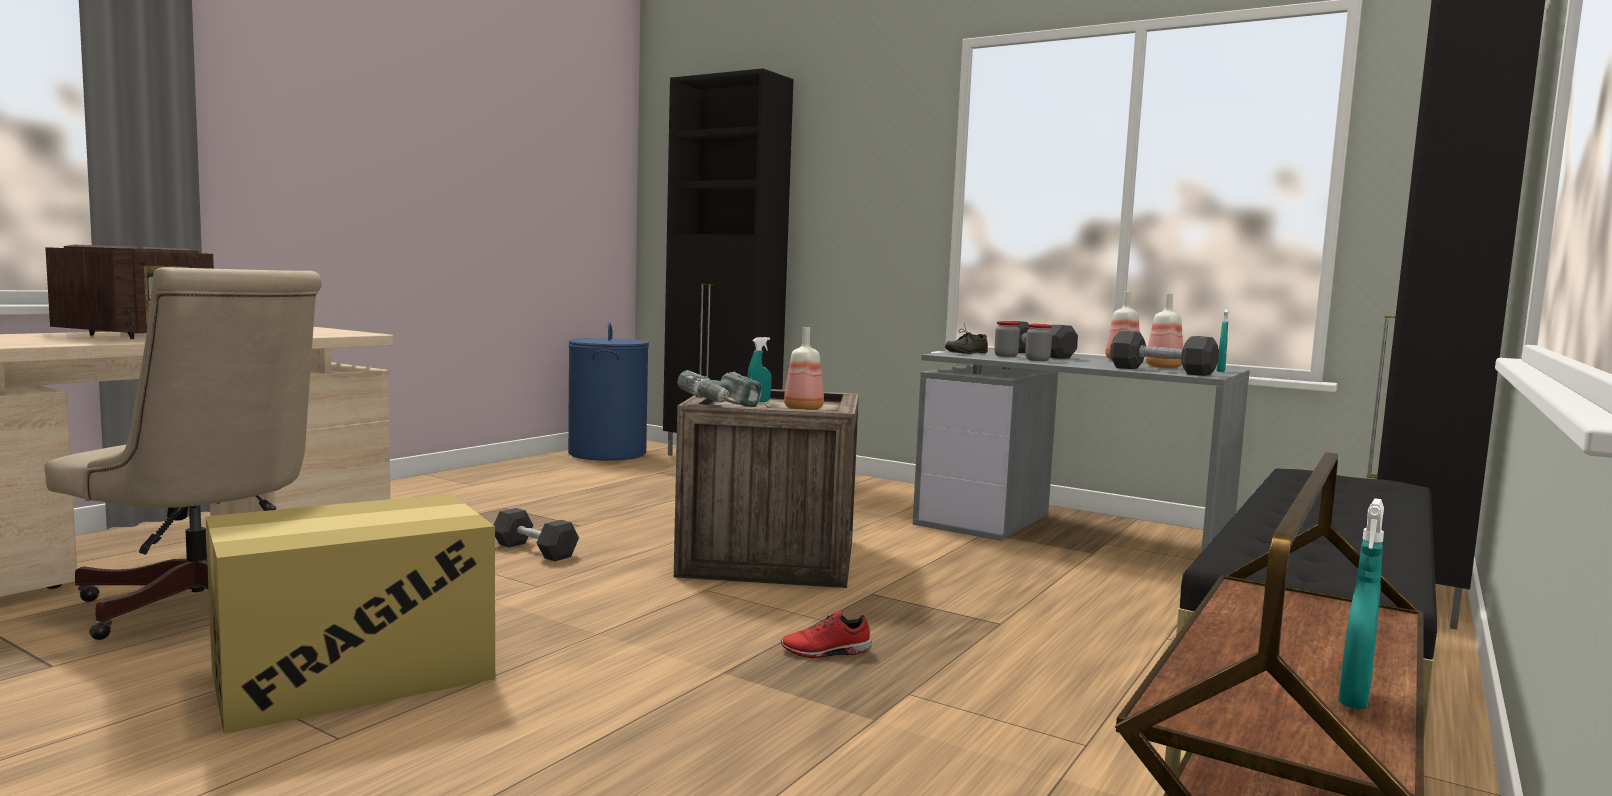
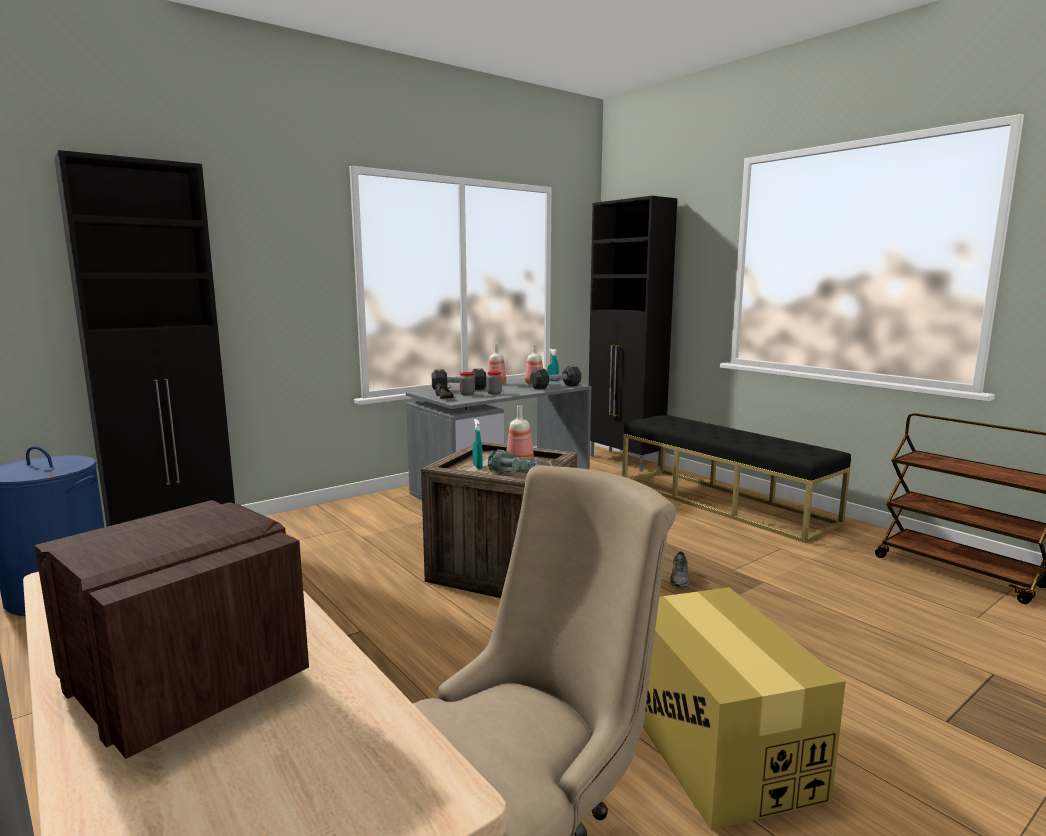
camera: 70 degrees left, 5 degrees up
grey dumbbell [494,508,579,561] -> none
red shoe [781,610,872,658] -> grey shoe [670,552,689,587]
turquoise spray bottle [1338,498,1384,710] -> none

